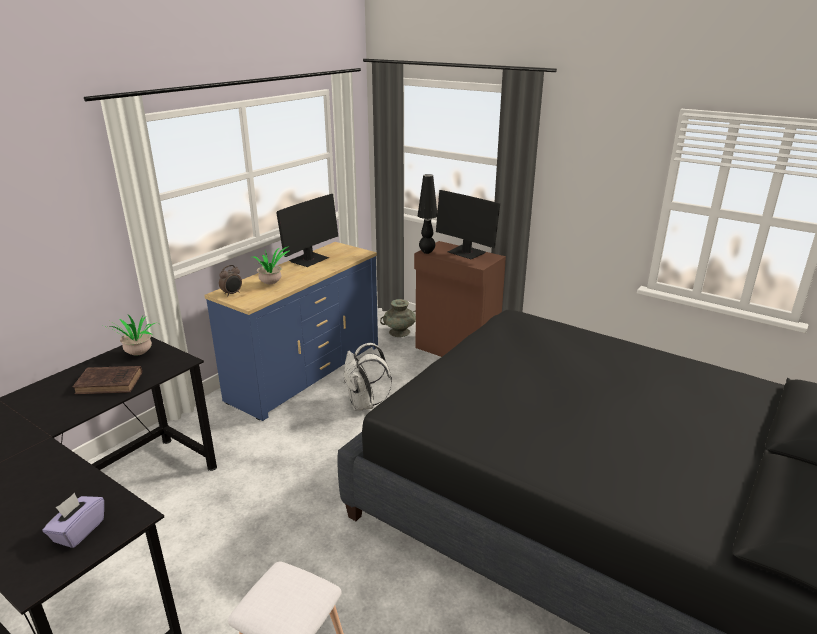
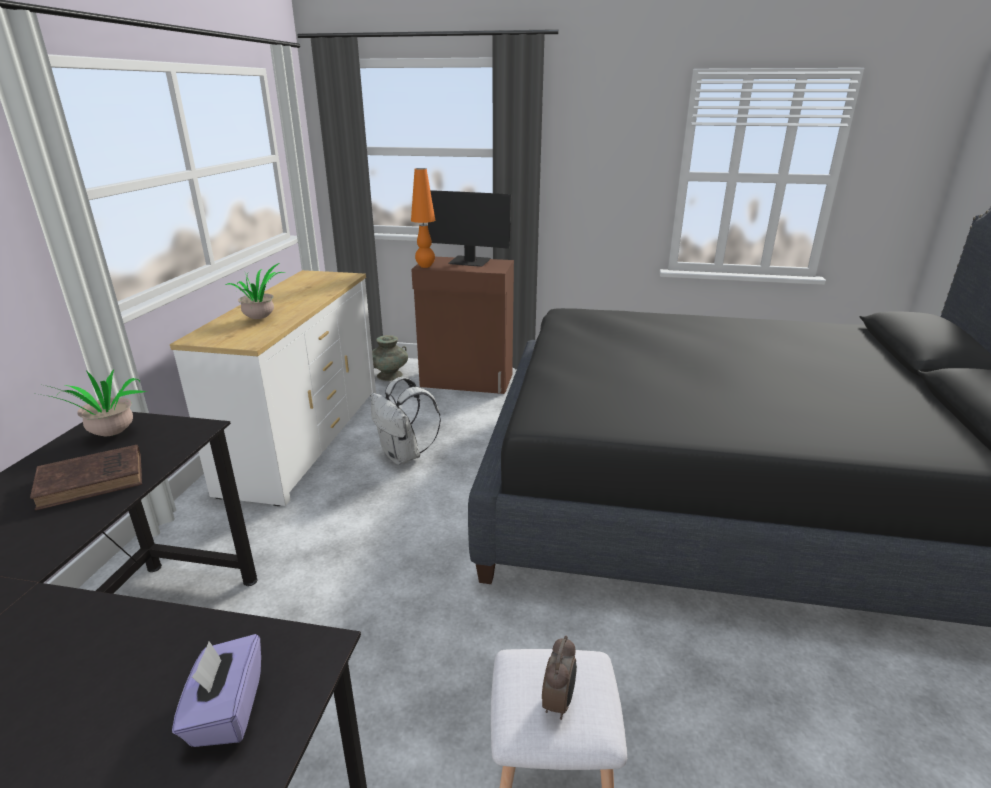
camera: 25 degrees left, 0 degrees up
blue dresser [204,242,378,421] -> white dresser [170,270,376,506]
alarm clock [219,265,242,297] -> alarm clock moved to [542,636,577,720]
monitor [277,194,338,267] -> none
black table lamp [418,174,438,254] -> orange table lamp [411,168,435,268]

